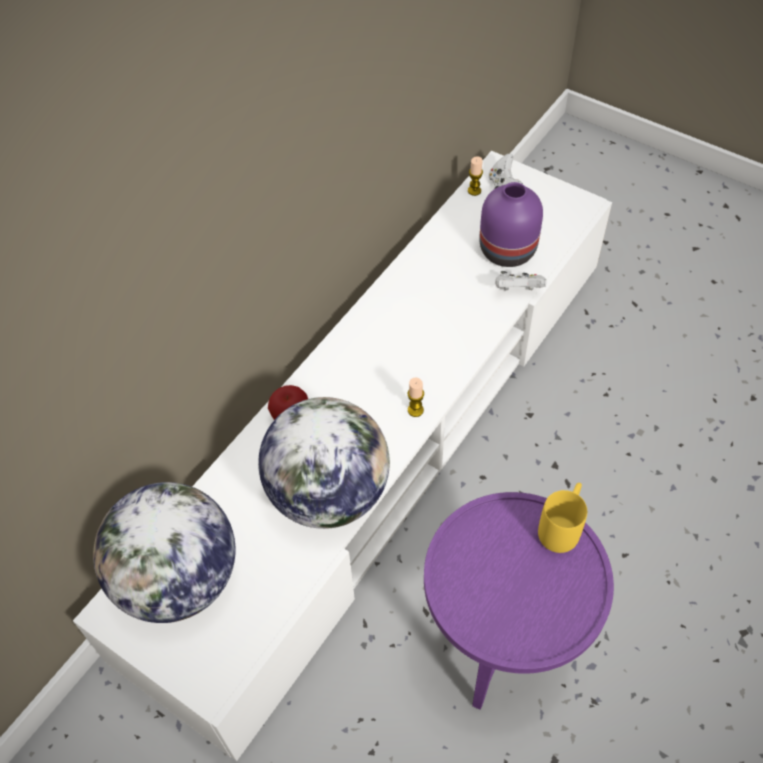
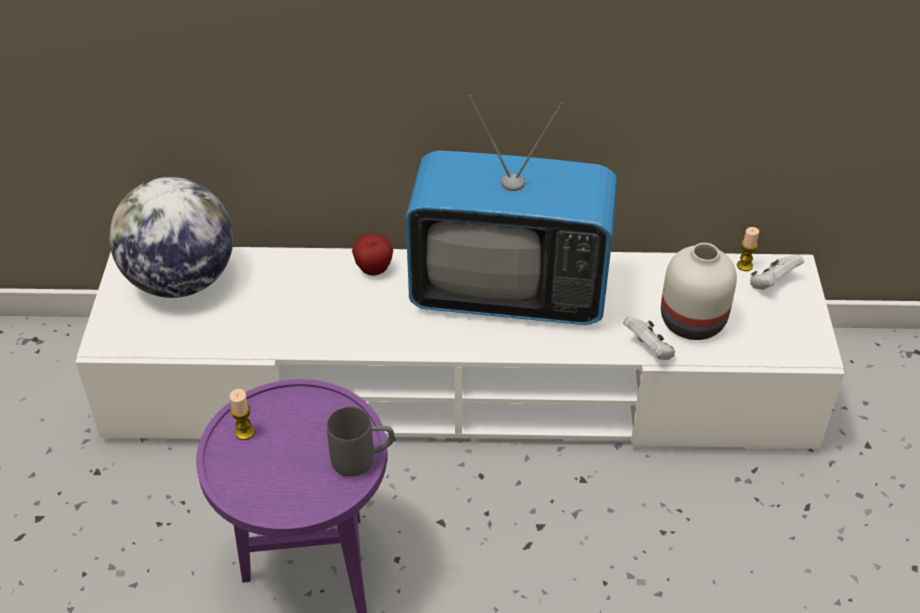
camera: 55 degrees right, 10 degrees down
globe [258,397,390,529] -> none
candle [407,378,424,417] -> candle moved to [230,389,255,440]
purple vase [479,182,543,267] -> white vase [661,243,737,340]
yellow mug [538,483,587,553] -> grey mug [327,407,395,476]
none -> television [406,95,617,325]

